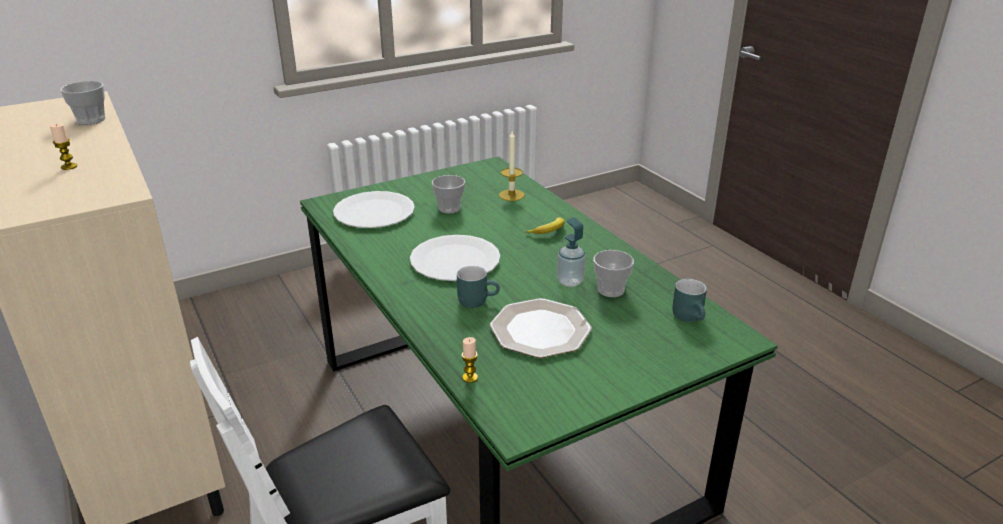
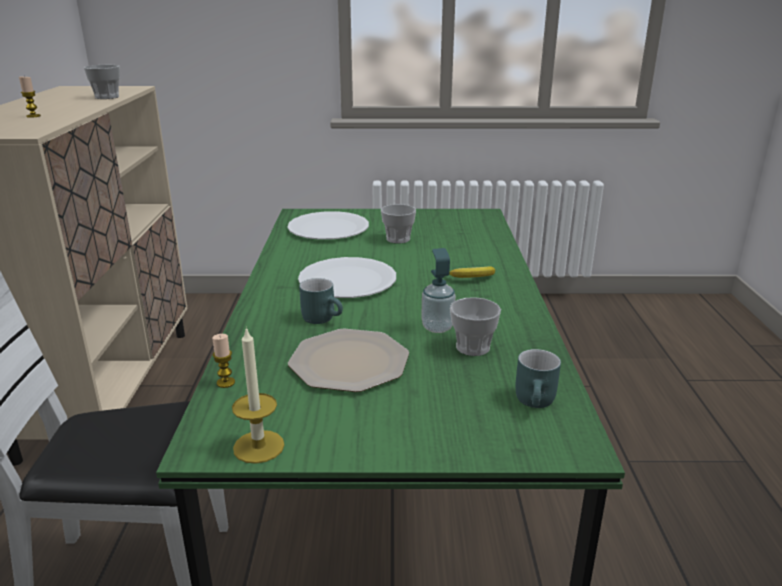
camera: 30 degrees right, 5 degrees down
candle [499,131,524,201] -> candle moved to [232,326,284,464]

